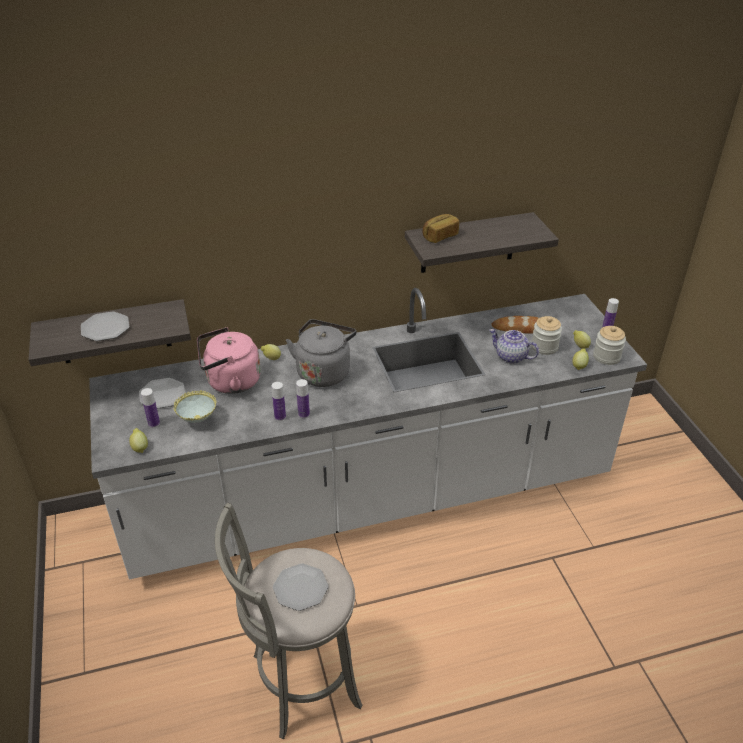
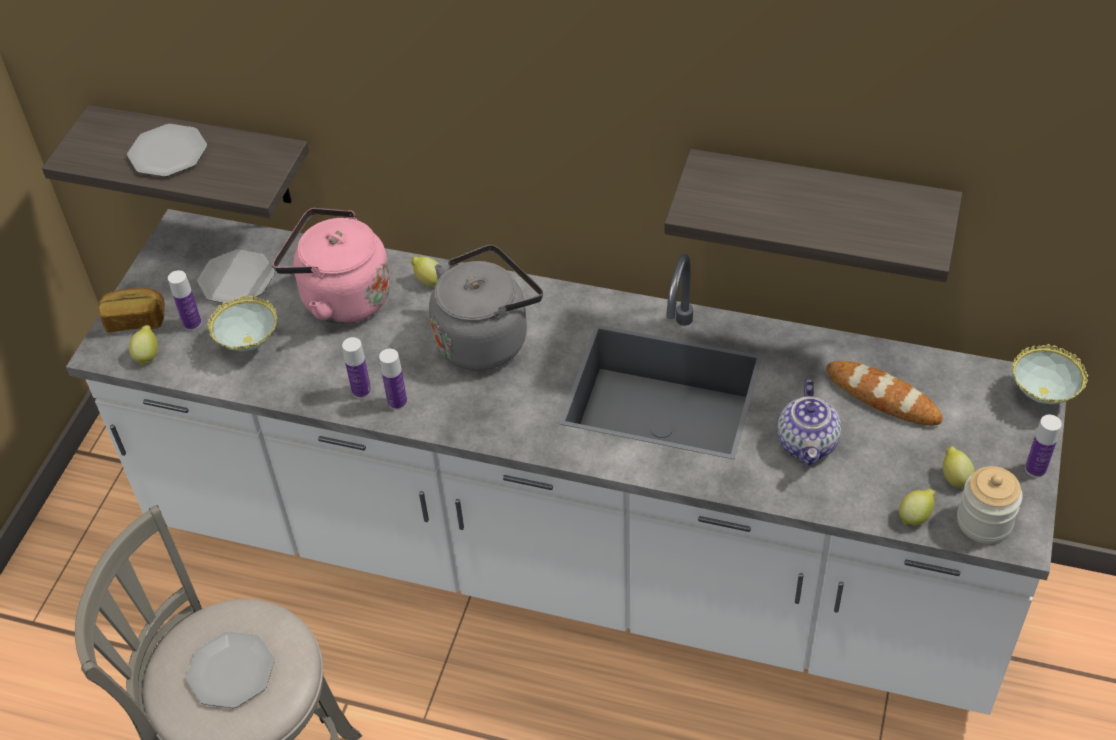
camera: 35 degrees right, 10 degrees up
bread [423,214,459,243] -> bread moved to [98,288,165,333]
teapot [489,329,539,364] -> teapot turned 150 degrees counterclockwise [777,379,841,466]
jar [532,316,562,355] -> none
none -> bowl [1012,344,1088,404]

